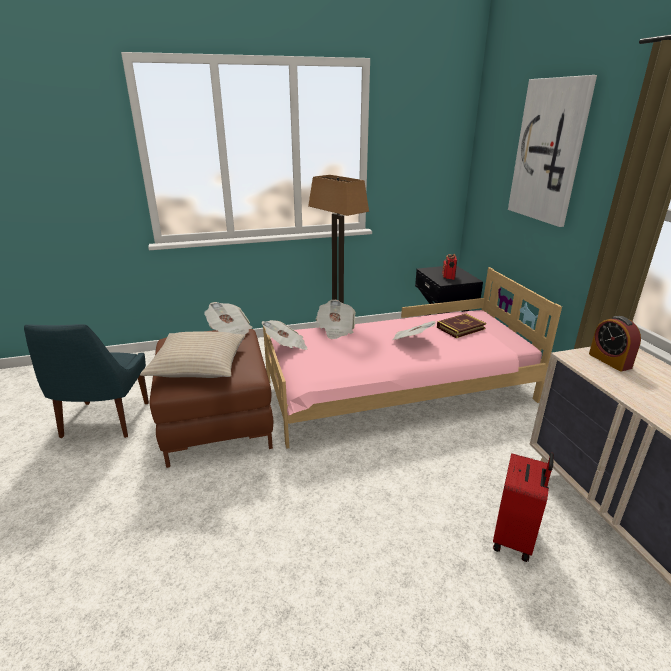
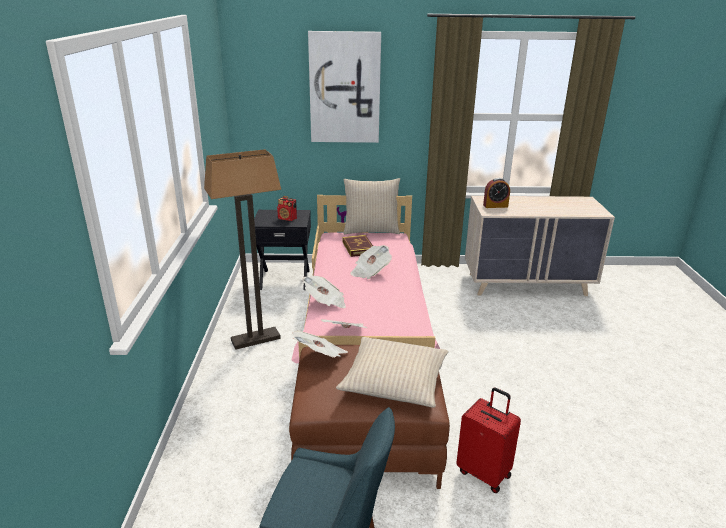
camera: 75 degrees left, 0 degrees up
red suitcase [493,453,554,562] -> red suitcase moved to [456,387,521,493]
none -> beige pillow [343,178,400,234]

